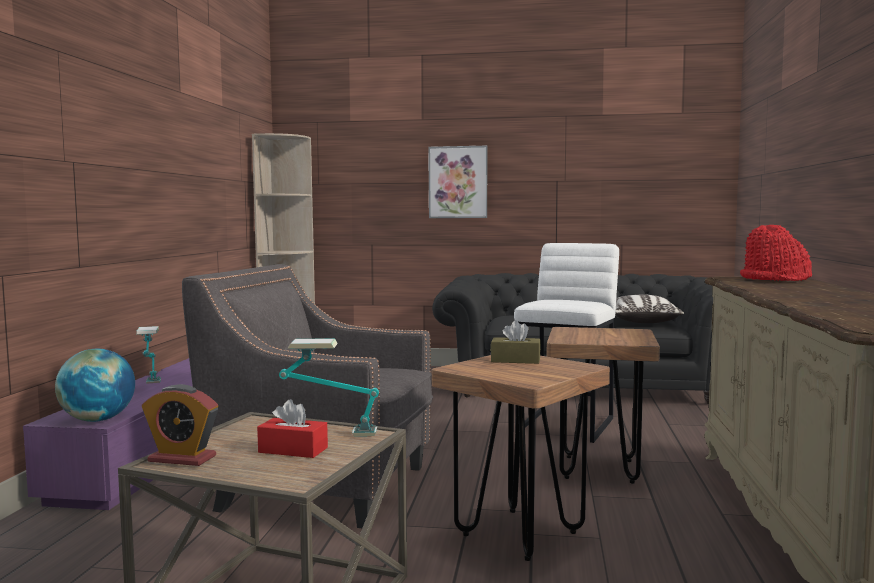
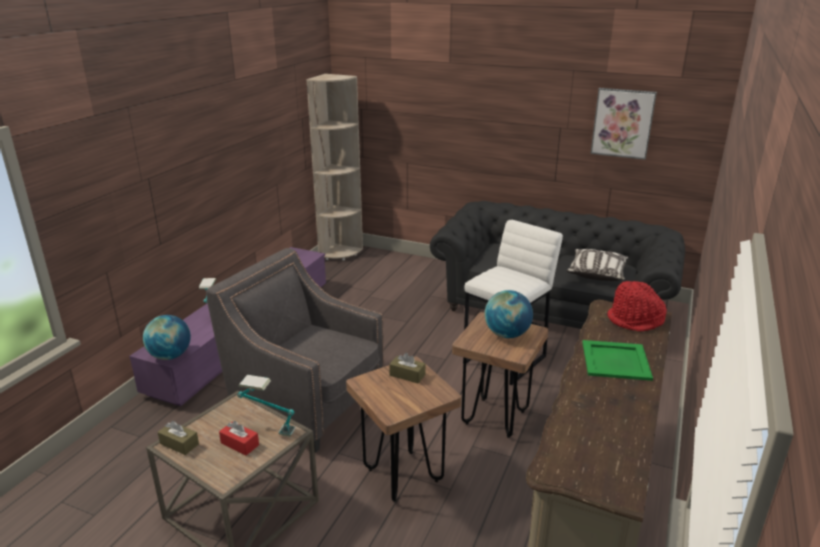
camera: 15 degrees right, 20 degrees up
alarm clock [142,384,218,466] -> brown tissue box [158,421,199,455]
picture [428,146,487,218] -> picture moved to [591,88,657,160]
none -> globe [485,290,533,338]
none -> green tray [582,340,653,381]

